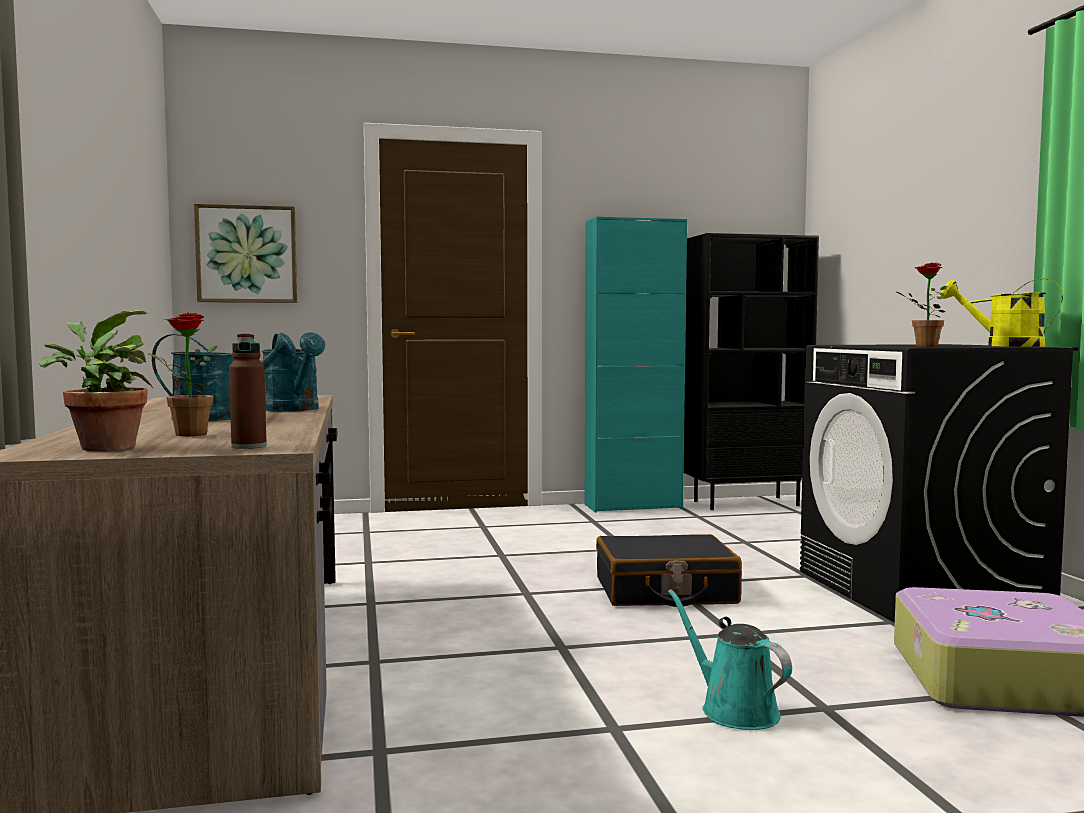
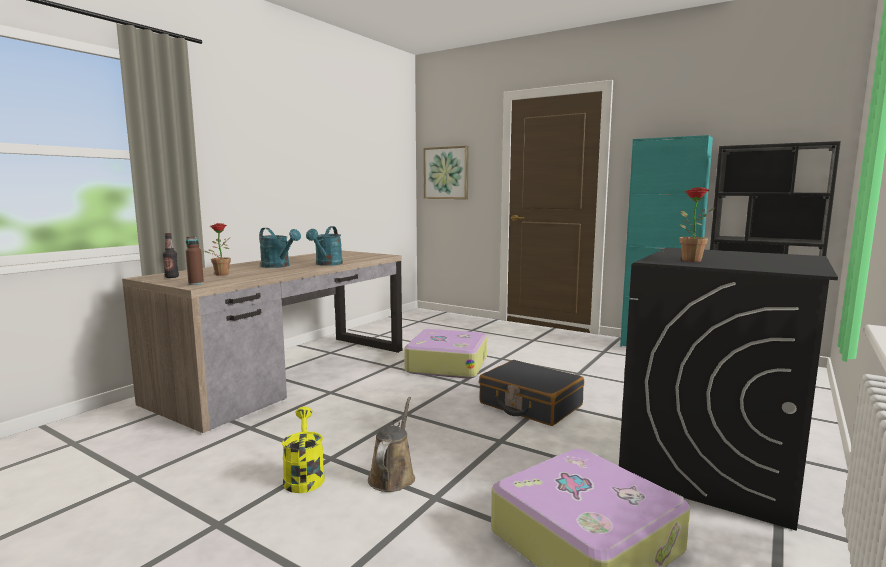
camera: 45 degrees right, 5 degrees up
potted plant [39,310,153,451] -> bottle [163,233,179,278]
turquoise watering can [668,589,792,730] -> brown watering can [368,397,415,492]
yellow watering can [941,278,1063,347] -> yellow watering can moved to [282,407,324,493]
none -> suitcase [404,329,487,379]

